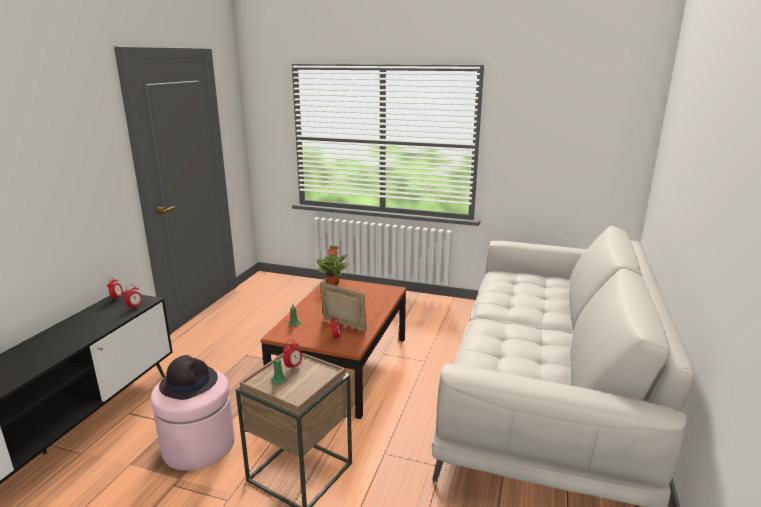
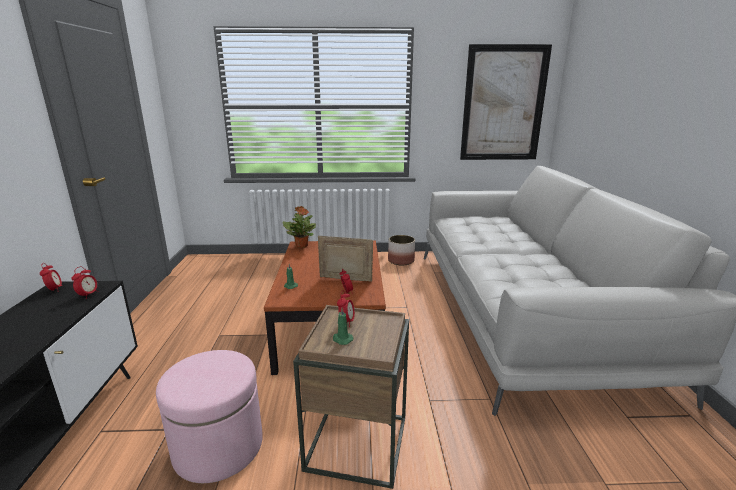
camera: 20 degrees left, 0 degrees up
black hat [159,355,218,400] -> none
none -> planter [388,235,415,265]
none -> picture [460,44,552,160]

